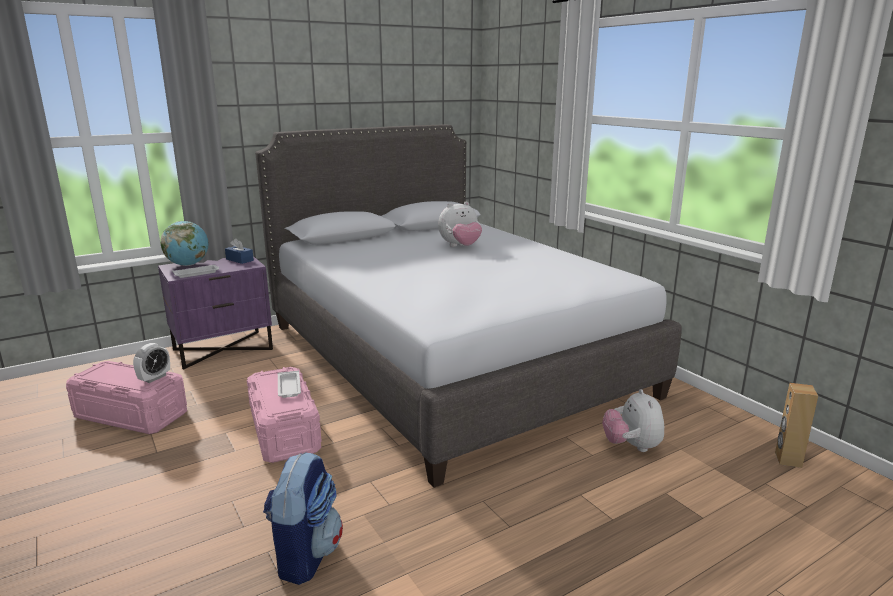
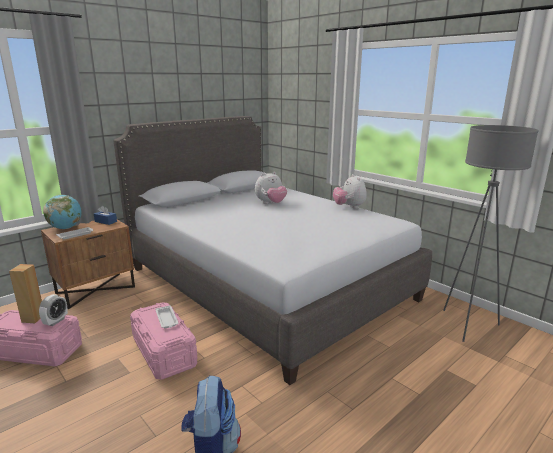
camera: 10 degrees left, 0 degrees up
purple nightstand [158,256,273,370] -> brown nightstand [41,219,135,309]
plush toy [602,389,664,452] -> plush toy moved to [333,174,367,209]
brown speaker [775,383,818,468] -> brown speaker moved to [9,264,42,323]
none -> grey floor lamp [443,125,539,342]

